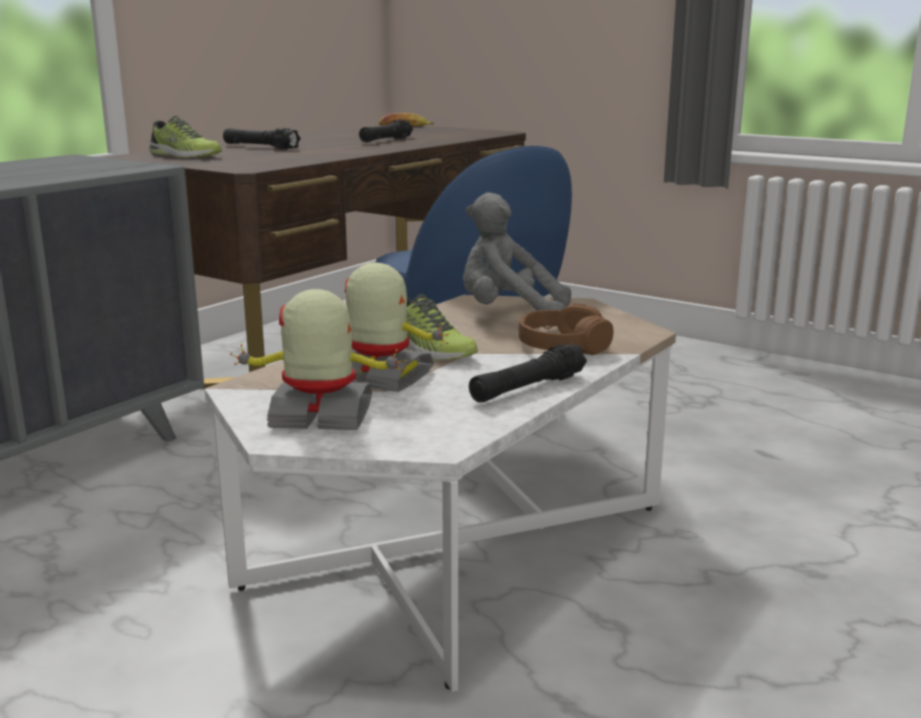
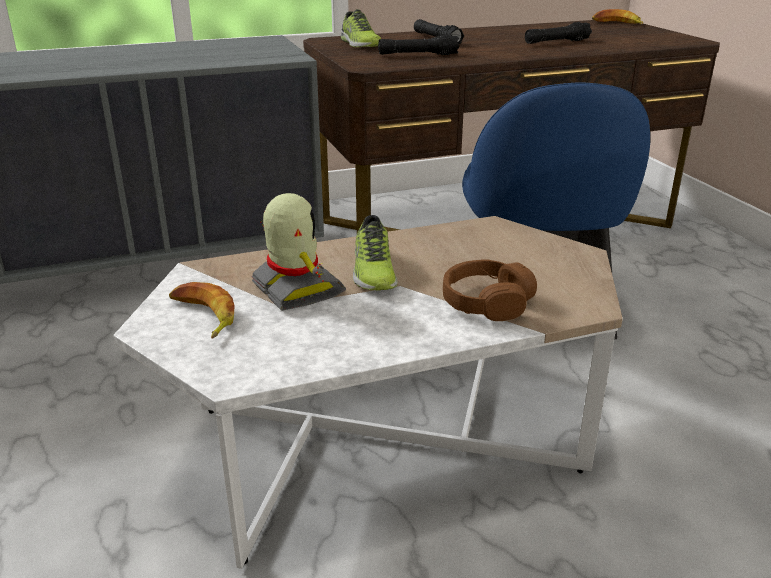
camera: 35 degrees right, 10 degrees up
toy robot [230,289,406,430] -> banana [169,282,235,338]
grey plush toy [463,192,571,311] -> none
black flashlight [469,344,587,403] -> black flashlight moved to [378,35,459,55]

